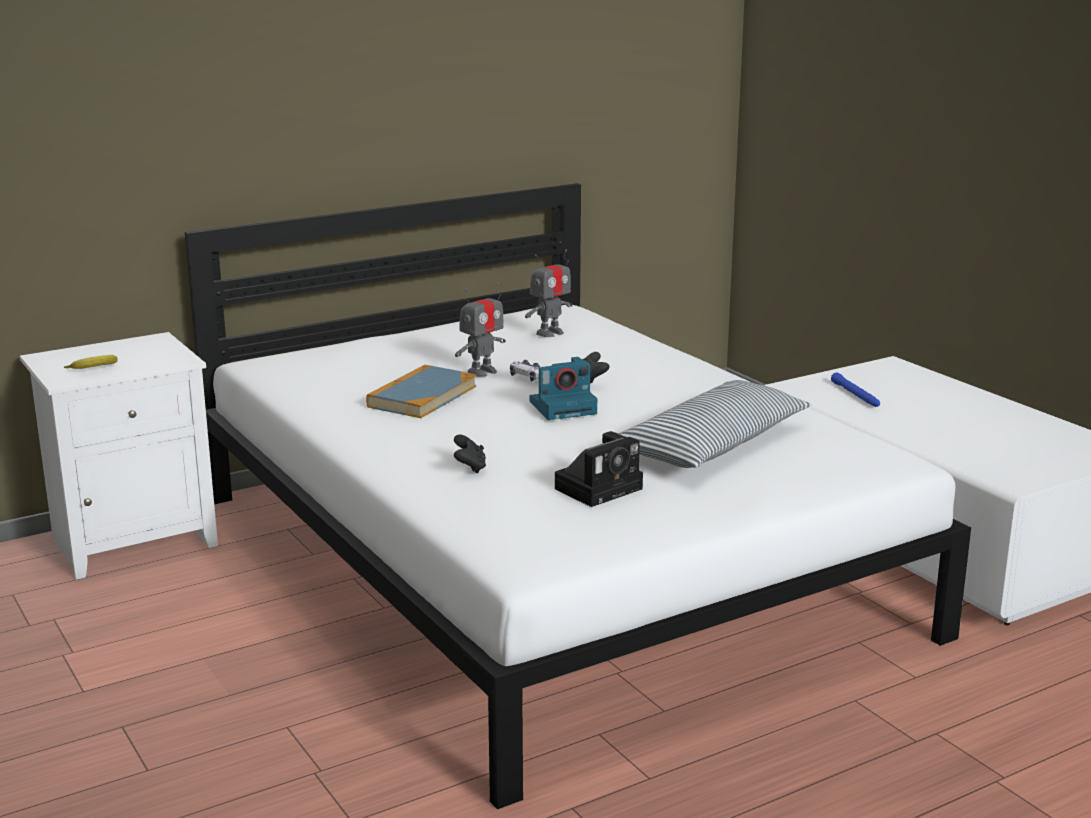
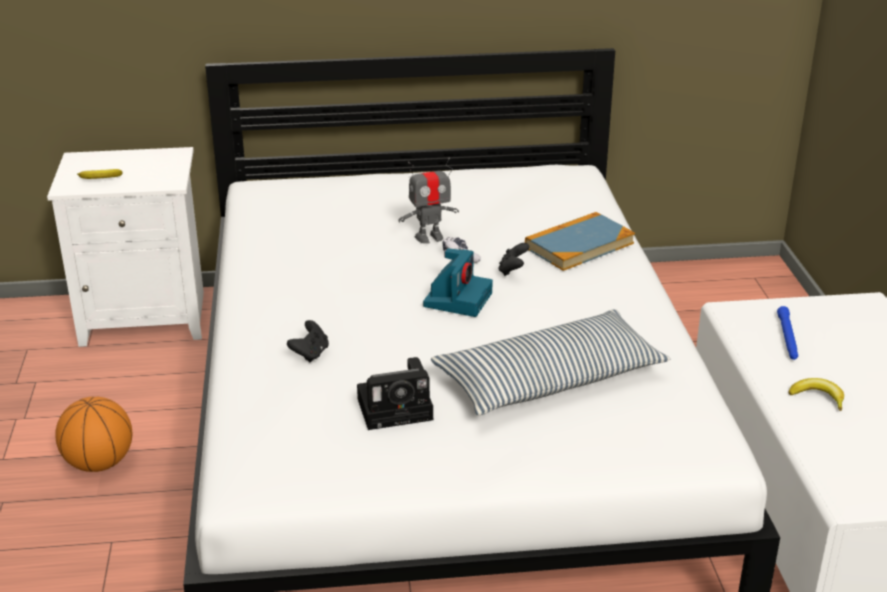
camera: 25 degrees right, 10 degrees up
book [366,365,476,418] -> book moved to [525,212,635,271]
toy robot [525,250,573,337] -> none
camera [529,357,597,420] -> camera turned 75 degrees counterclockwise [423,248,493,317]
none -> basketball [55,397,132,472]
none -> banana [789,378,844,411]

